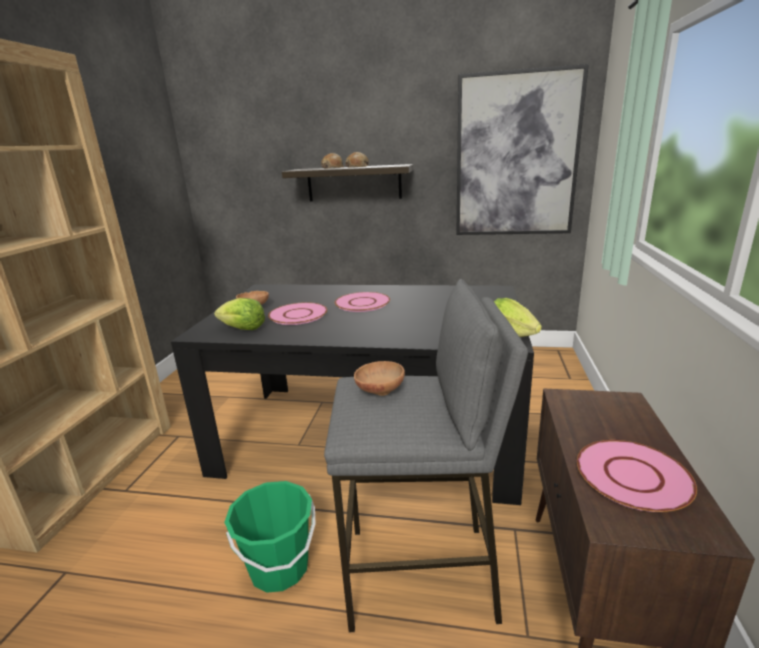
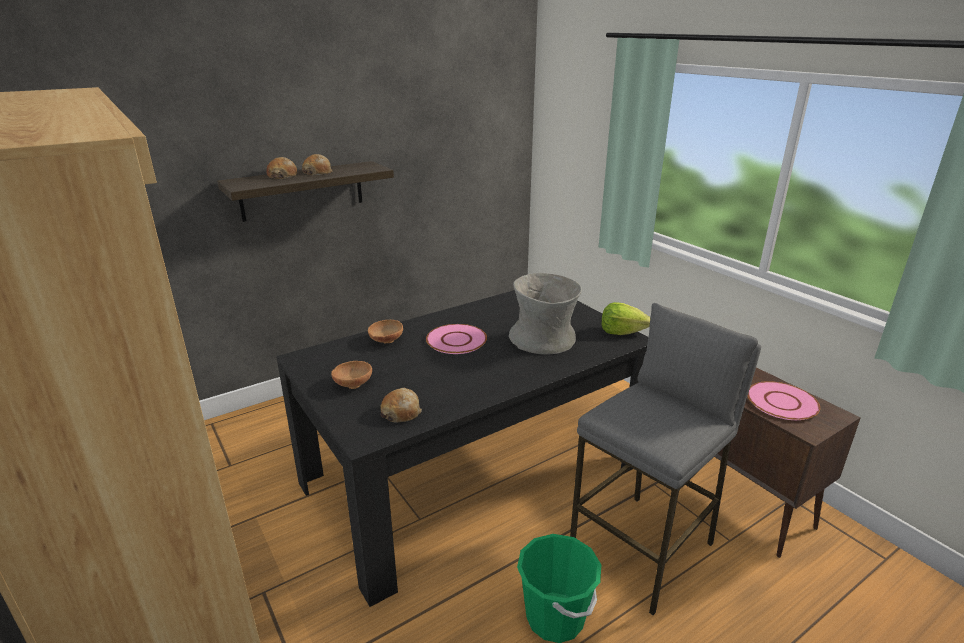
camera: 45 degrees left, 5 degrees up
lettuce [214,298,265,330] -> bread [380,388,422,422]
pink plate [268,302,327,325] -> none
brown bowl [354,361,405,396] -> brown bowl moved to [368,320,403,344]
picture [456,64,589,235] -> none
none -> grey vase [509,273,582,355]

